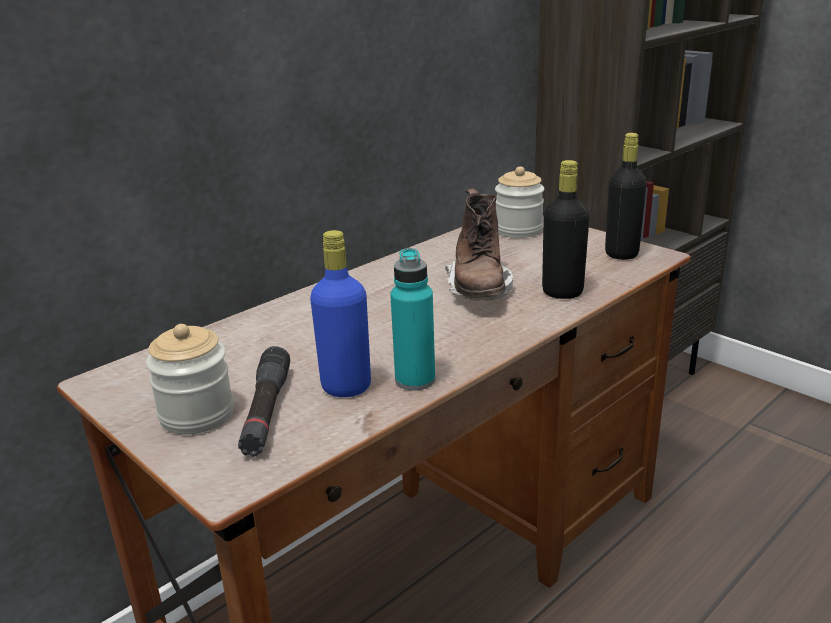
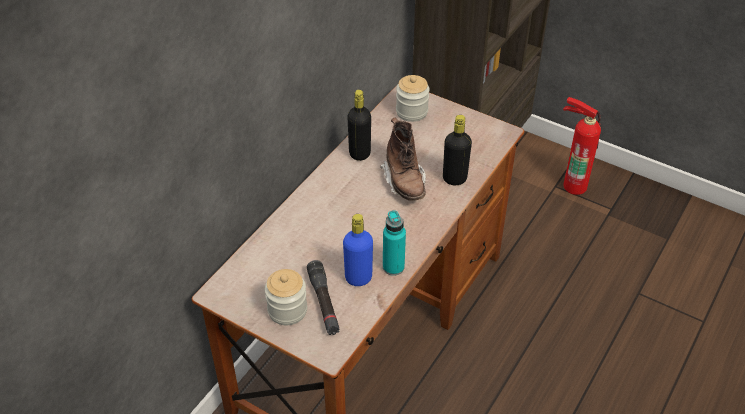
camera: 15 degrees left, 20 degrees up
black bottle [605,133,647,260] -> black bottle moved to [347,90,371,161]
none -> fire extinguisher [563,97,601,195]

